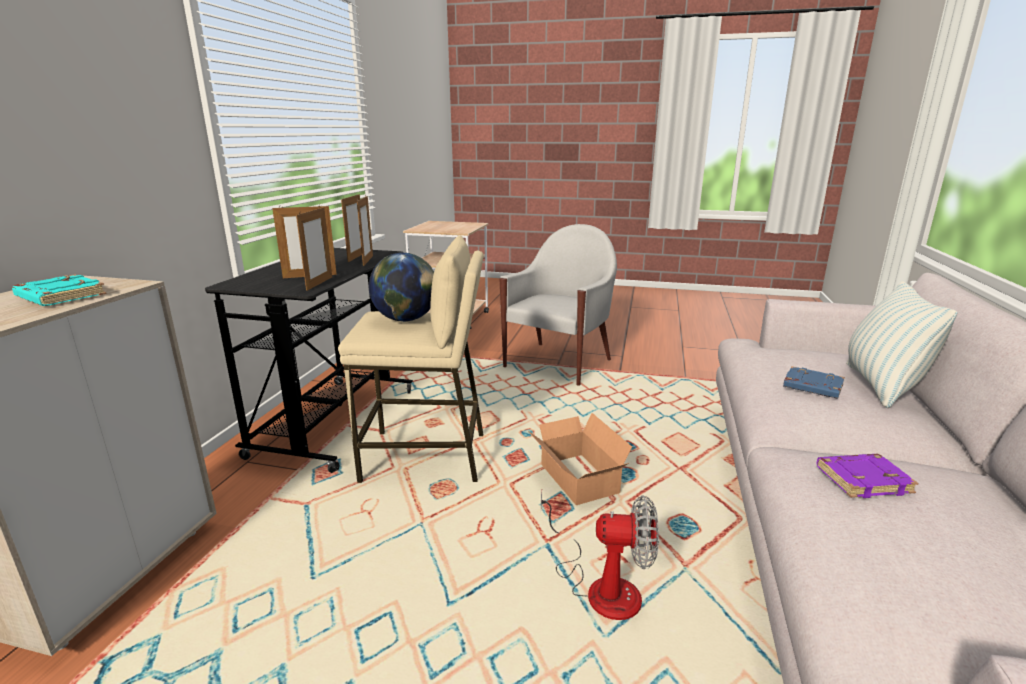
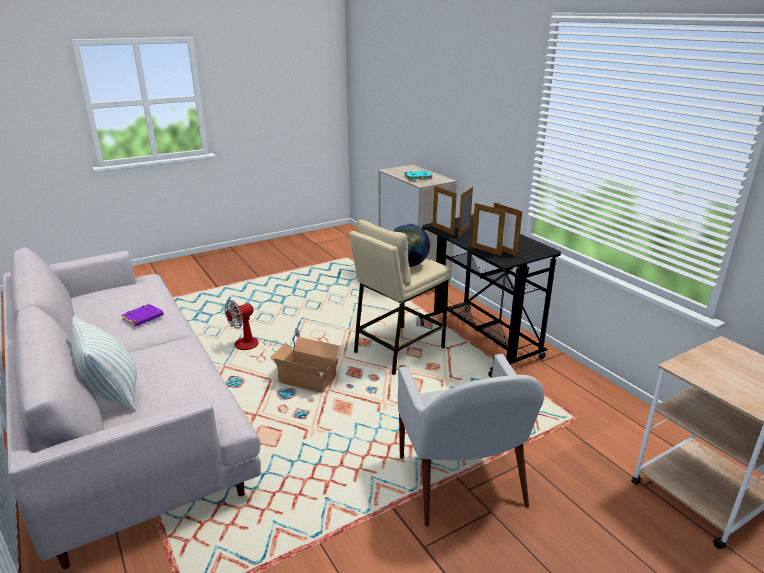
camera: 135 degrees right, 5 degrees up
blue book [783,366,845,399] -> none

